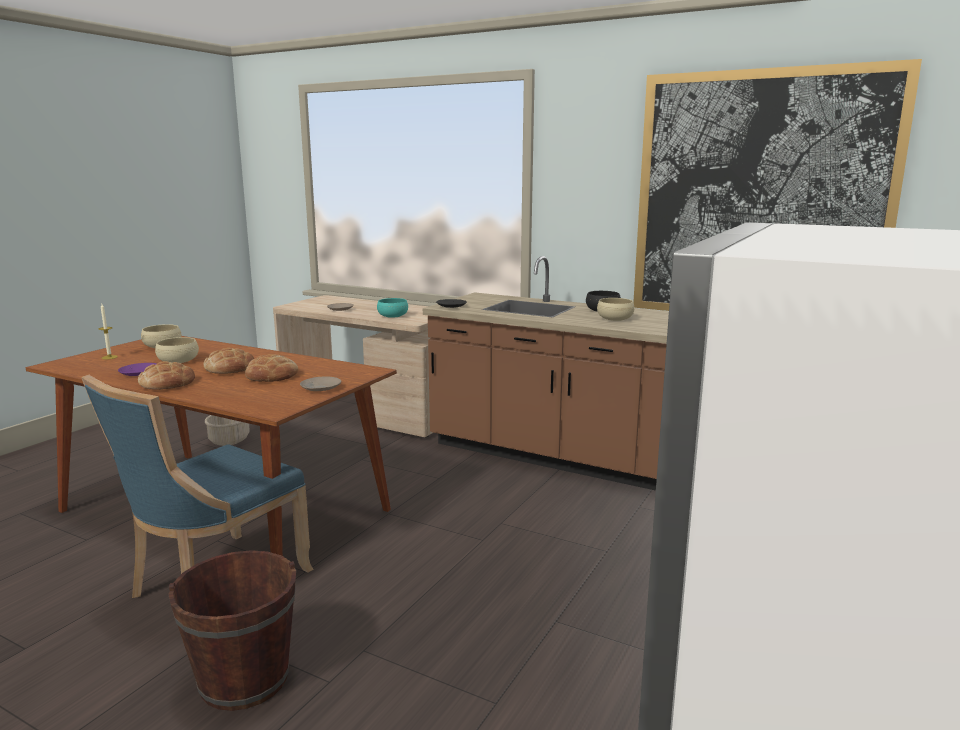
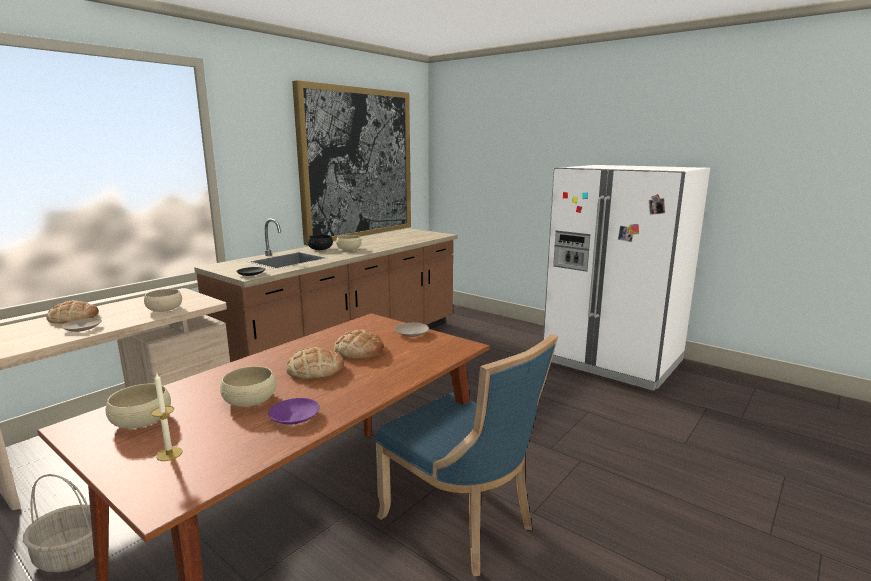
camera: 80 degrees left, 0 degrees up
bread [138,361,195,390] -> bread moved to [46,300,99,324]
brown bucket [168,550,296,711] -> none
turquoise bowl [377,298,408,318] -> beige bowl [144,289,182,312]

